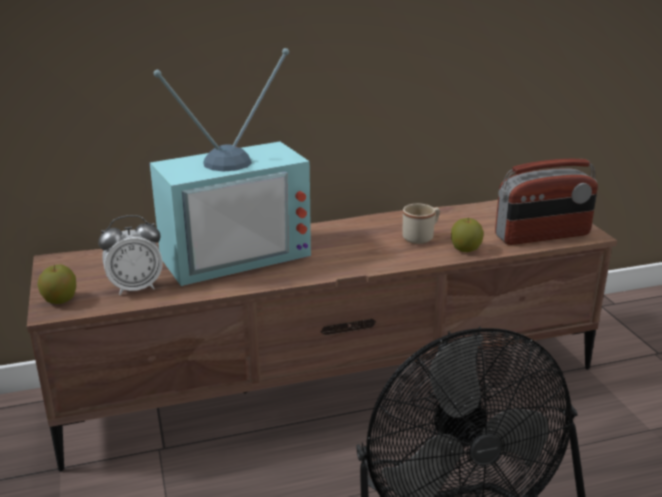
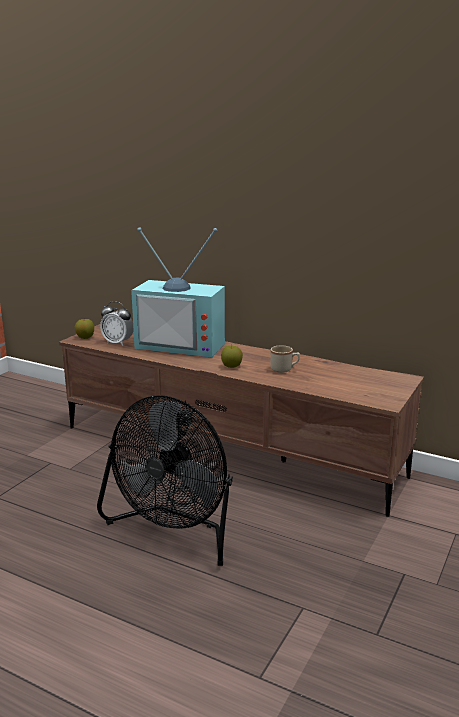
camera: 45 degrees right, 5 degrees down
apple [451,218,484,252] -> apple moved to [221,345,243,368]
radio [495,159,598,245] -> none

